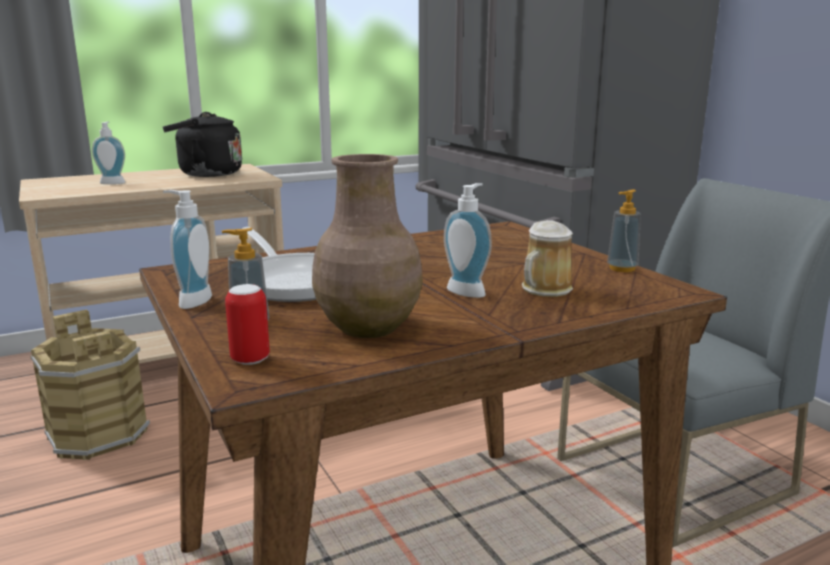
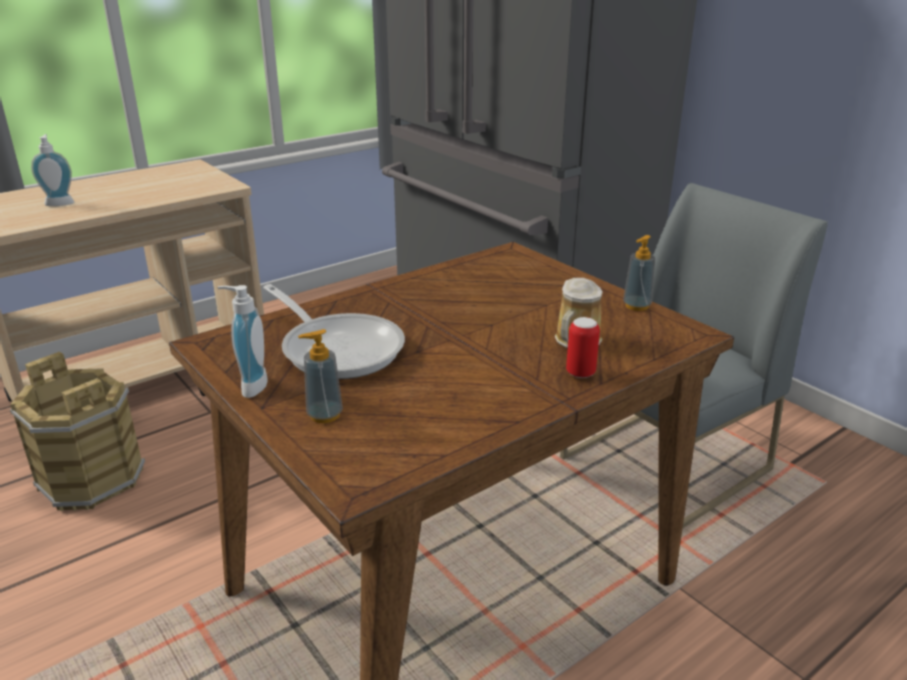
camera: 10 degrees left, 10 degrees up
black kettle [163,112,242,177] -> none
can [225,284,270,365] -> can moved to [566,317,600,378]
brown vase [312,154,423,338] -> none
soap dispenser [444,183,492,298] -> none

